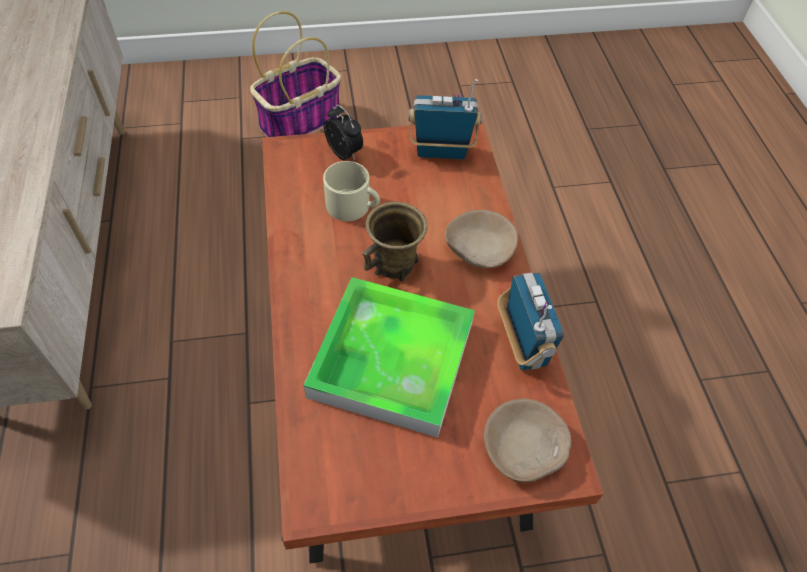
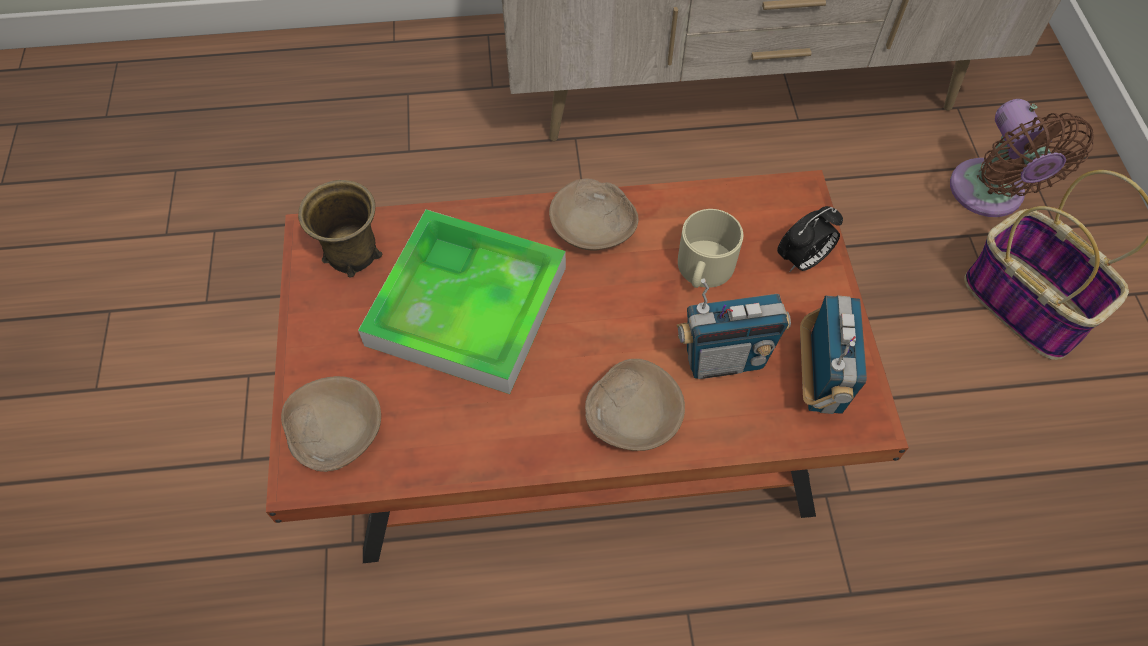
camera: 95 degrees right, 5 degrees up
brown mug [363,202,427,281] -> brown mug moved to [298,180,382,278]
radio [497,273,564,370] -> radio moved to [677,279,791,379]
none -> beige bowl [549,178,639,251]
none -> brown fan [950,99,1094,217]

